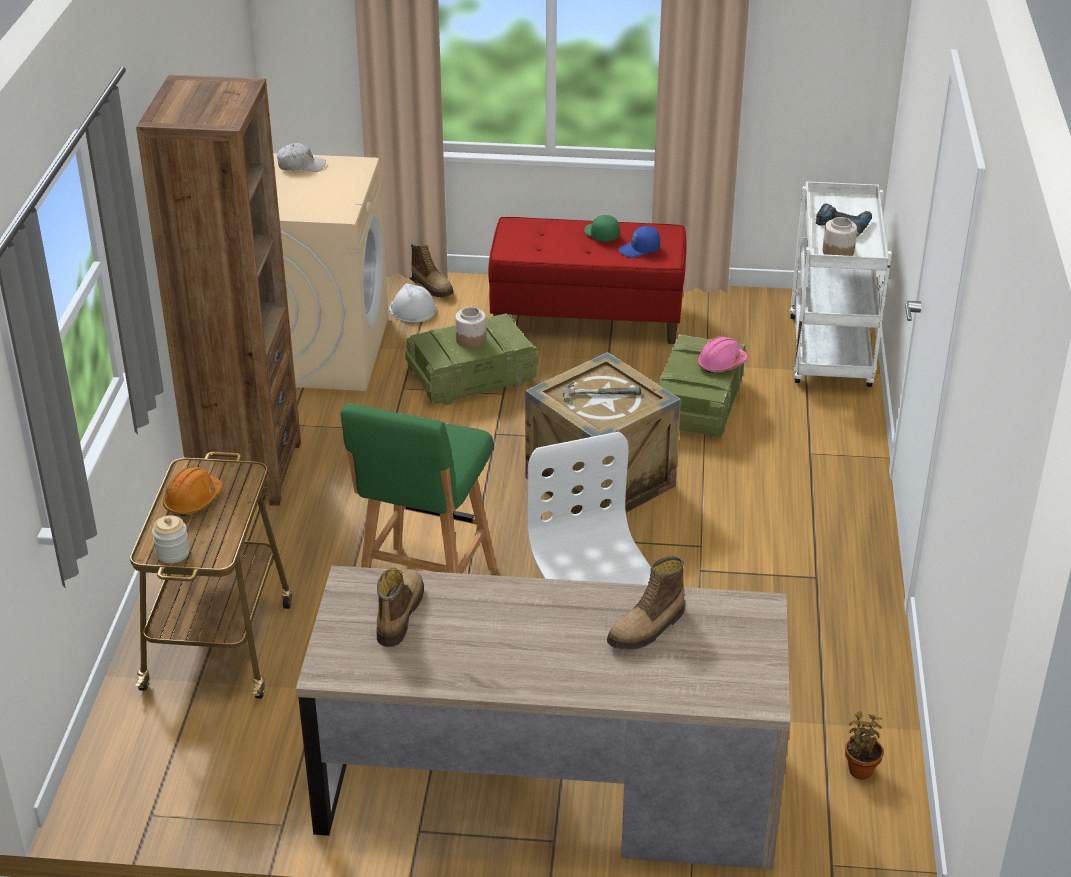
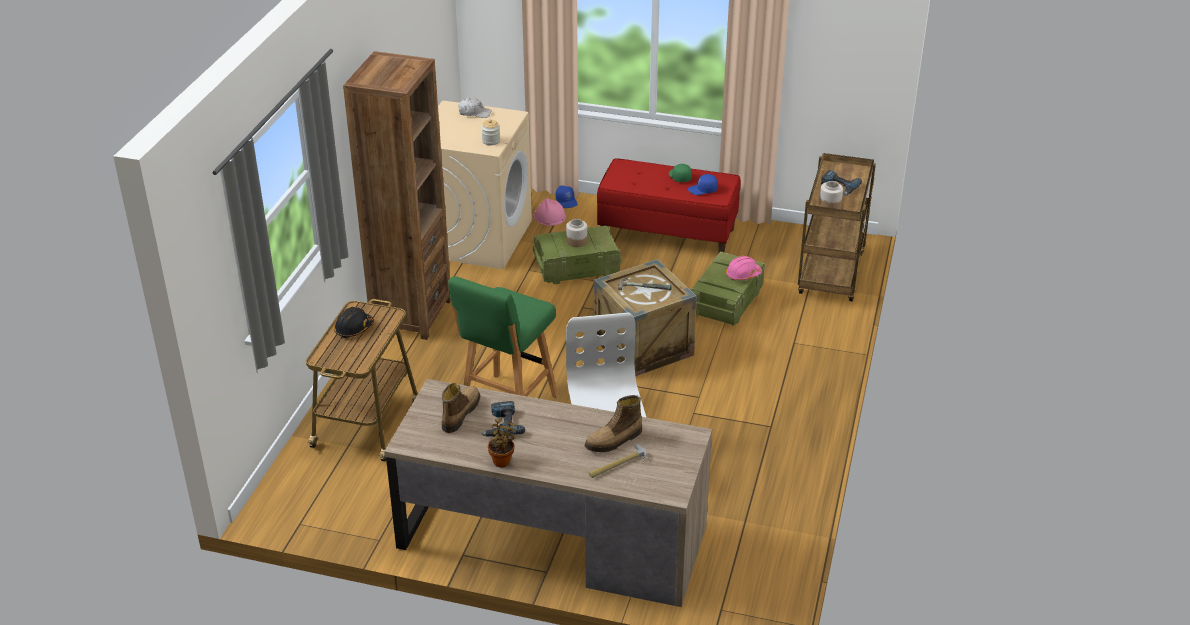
camera: 10 degrees right, 0 degrees up
jar [152,515,190,563] -> jar moved to [481,119,500,145]
orange hard hat [163,467,223,516] -> black hard hat [334,307,374,338]
white hard hat [389,284,436,322] -> pink hard hat [534,198,566,226]
boot [410,244,453,297] -> blue cap [556,185,578,208]
white cart [790,181,892,387] -> brown cart [798,153,876,301]
potted plant [845,711,884,779] -> potted plant moved to [488,419,516,467]
none -> power drill [481,401,525,437]
none -> hammer [589,444,646,478]

